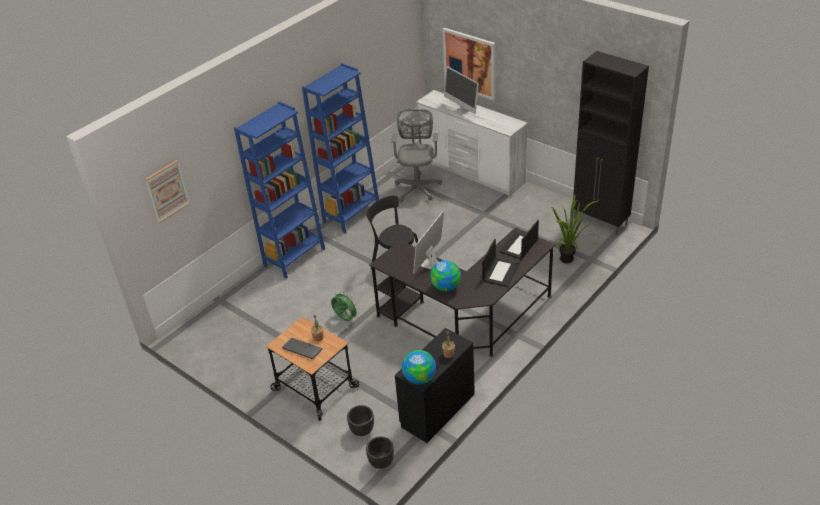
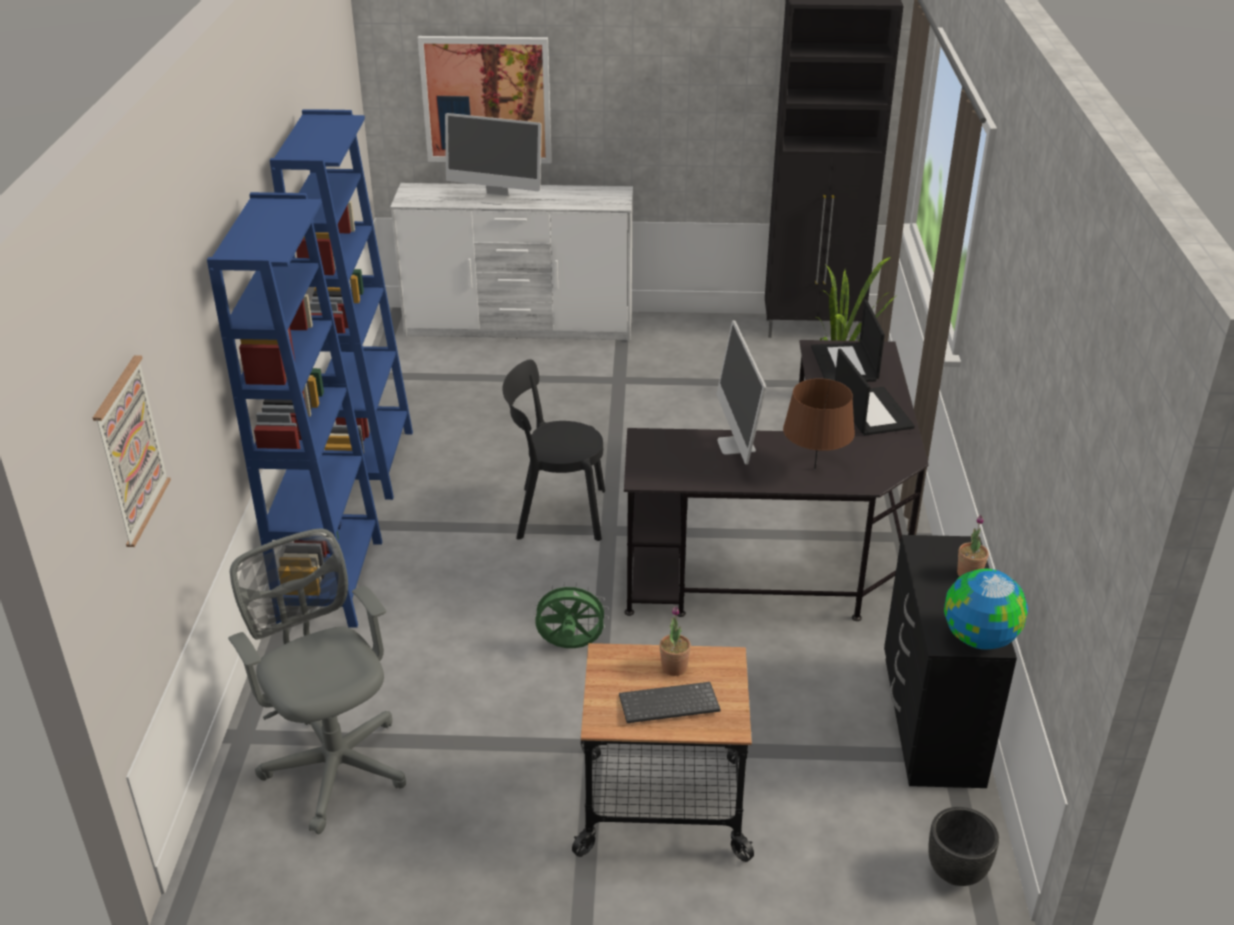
camera: 40 degrees left, 5 degrees down
black planter [347,405,374,436] -> none
grey office chair [391,109,442,203] -> grey office chair moved to [228,528,406,834]
globe [430,260,461,291] -> brown table lamp [783,378,855,469]

